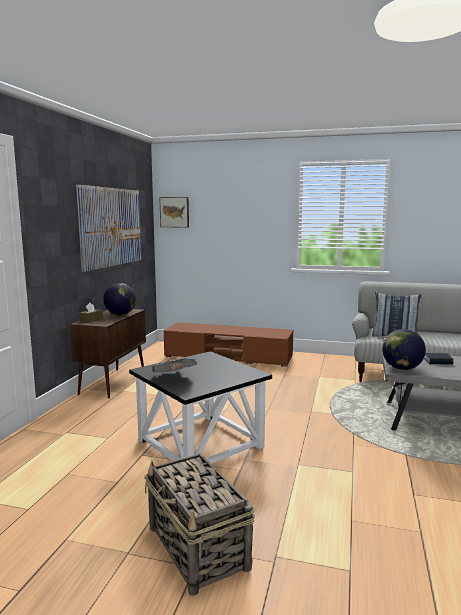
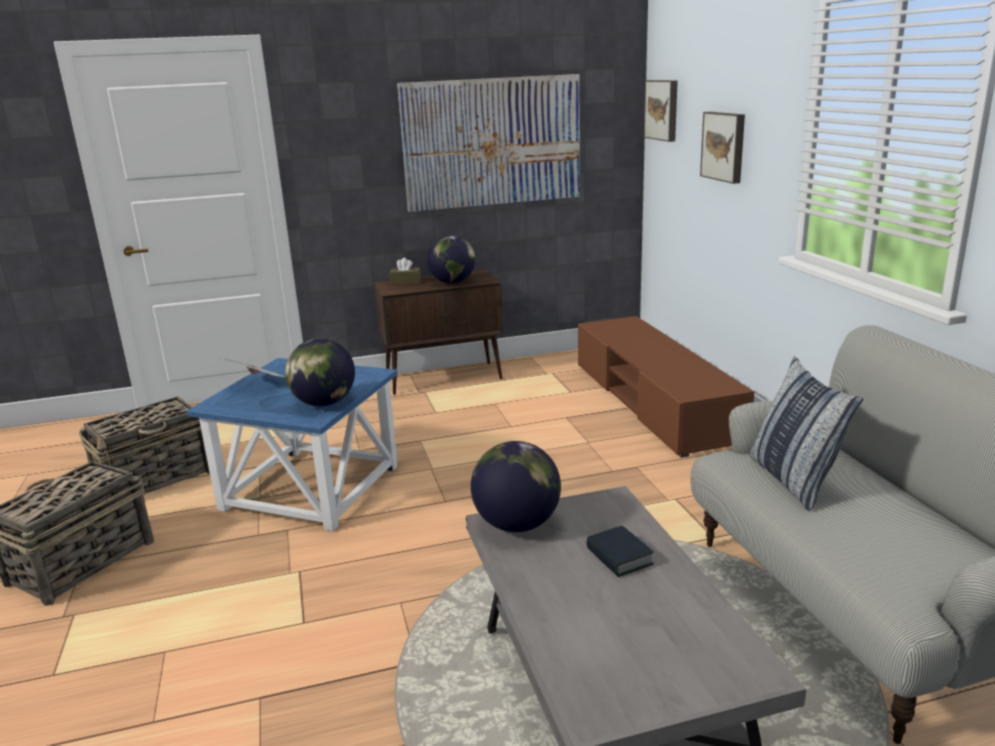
camera: 60 degrees right, 10 degrees up
black side table [129,351,272,464] -> blue side table [187,358,398,532]
none -> basket [79,396,210,494]
none -> globe [285,338,355,406]
none -> picture [700,112,745,184]

